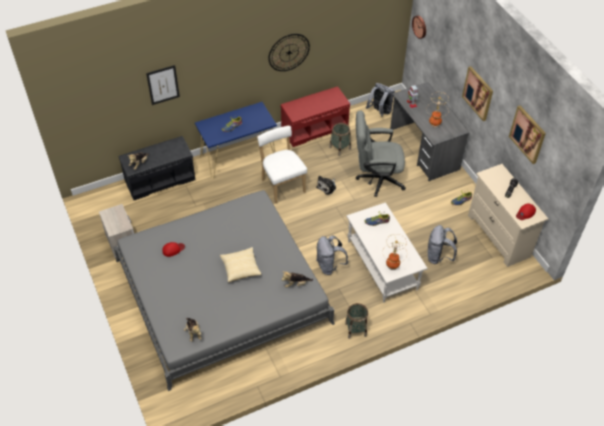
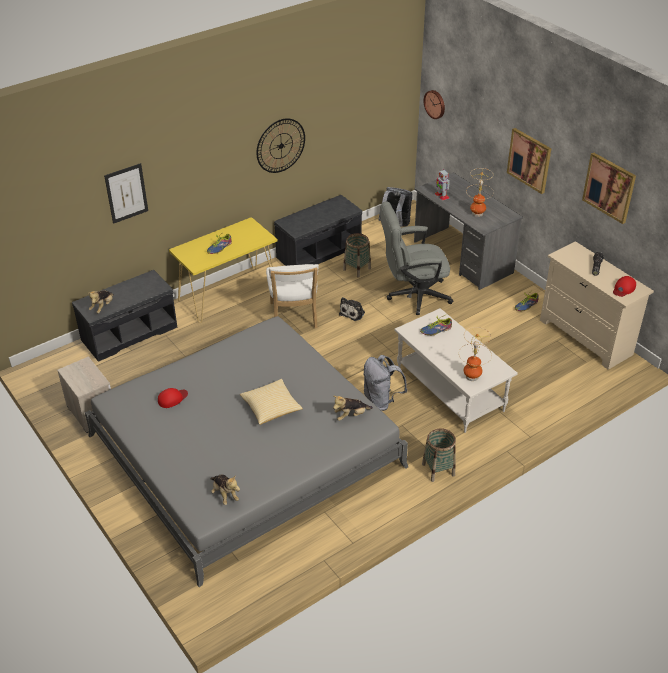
camera: 10 degrees left, 10 degrees down
blue console table [195,102,277,179] -> yellow console table [169,217,277,323]
white chair [257,125,307,203] -> white chair turned 150 degrees counterclockwise [266,264,319,328]
red bench [281,86,350,147] -> grey bench [274,195,362,266]
grey backpack [428,225,457,264] -> none

